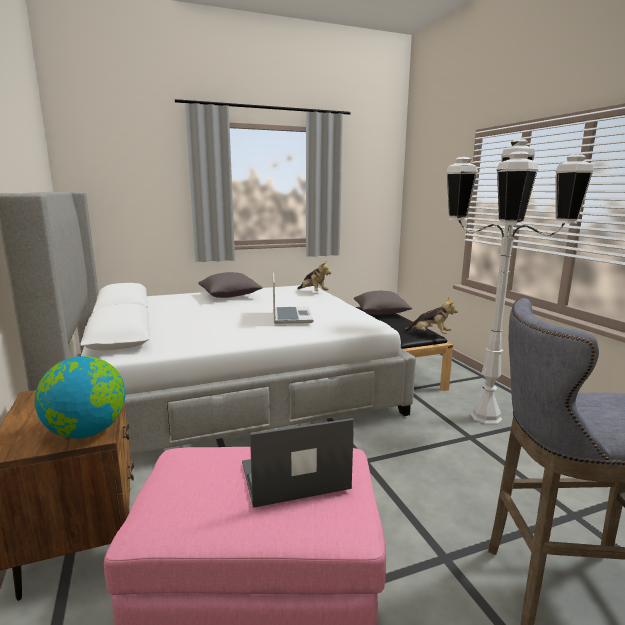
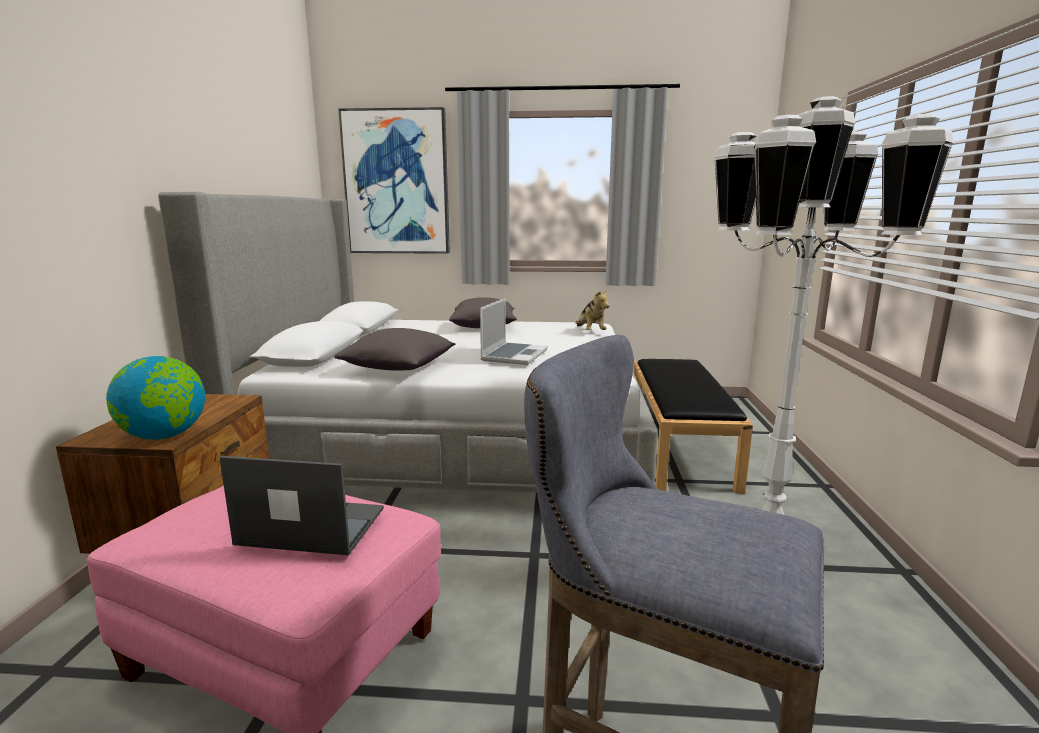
camera: 25 degrees right, 0 degrees up
grey pillow [354,291,413,315] -> grey pillow moved to [334,328,455,371]
plush toy [403,297,458,334] -> none
none -> picture [338,107,450,254]

